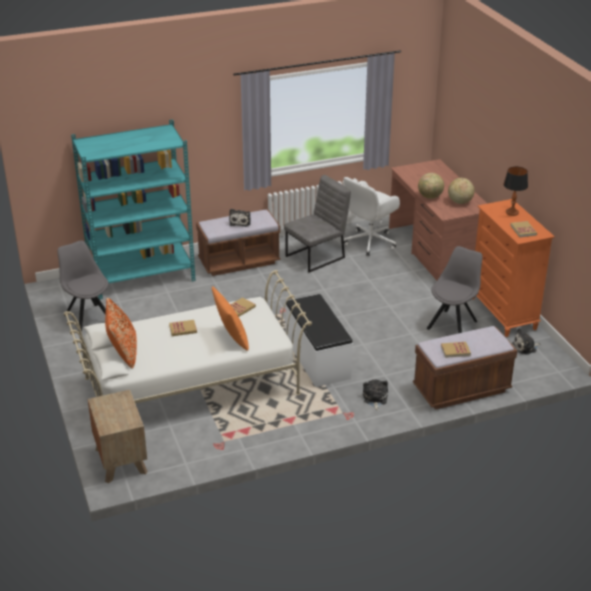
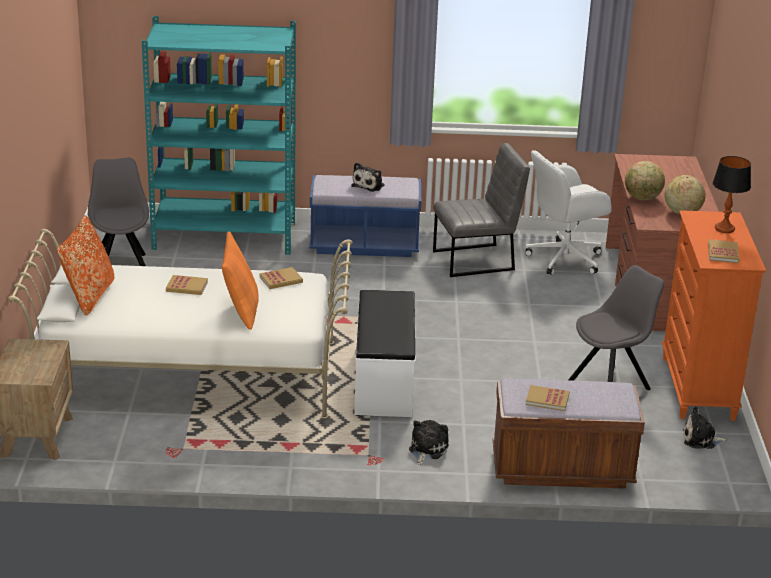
camera: 20 degrees right, 5 degrees down
brown bench [196,209,280,276] -> blue bench [309,175,421,257]

